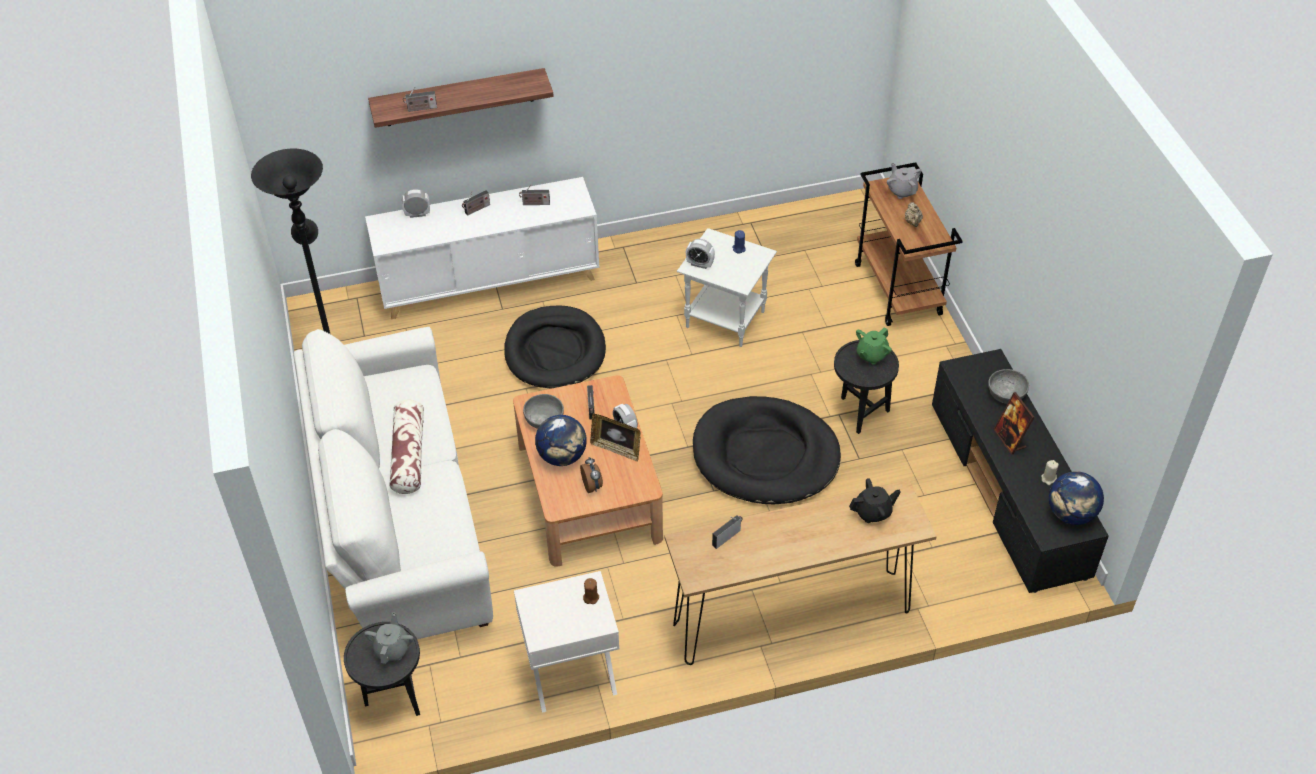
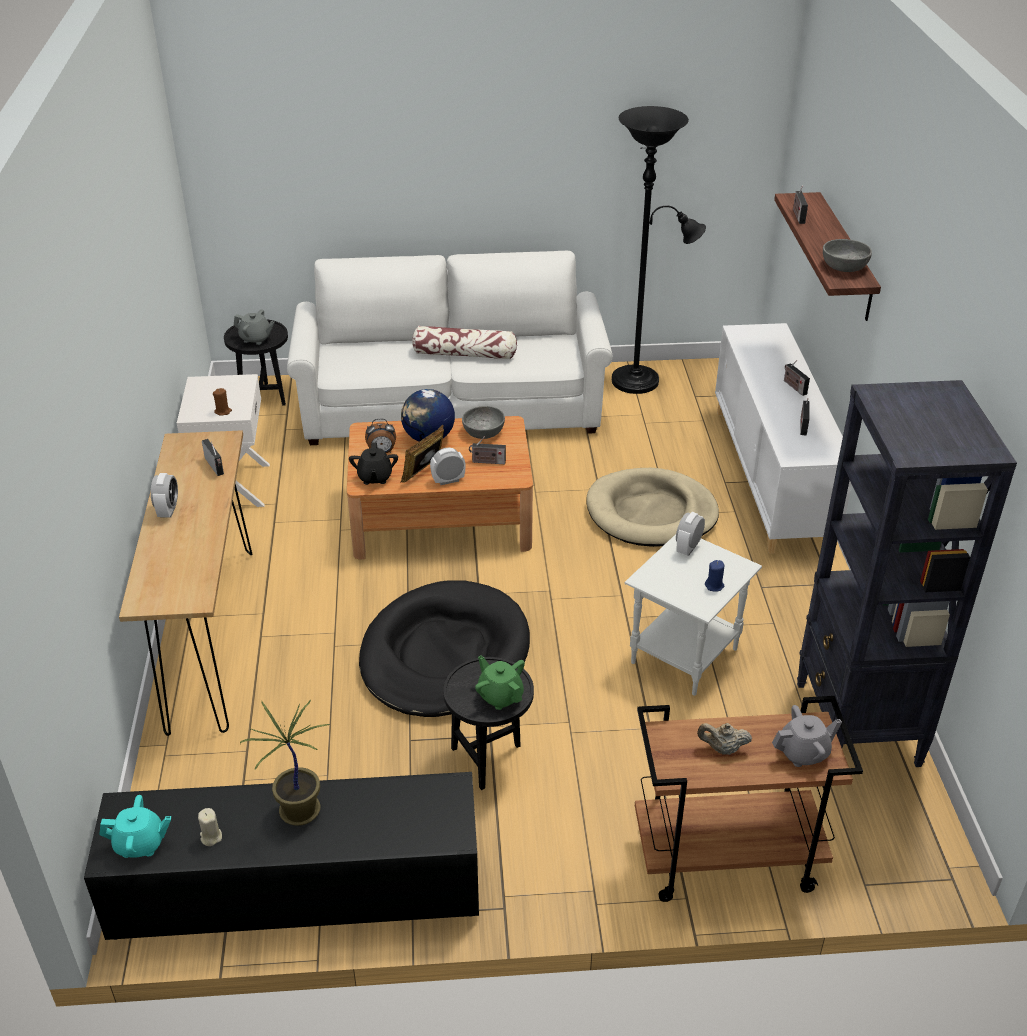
camera: 100 degrees right, 10 degrees down
alarm clock [402,189,430,218] -> alarm clock moved to [151,473,178,518]
black dog bed [504,305,606,388] -> beige dog bed [587,468,719,547]
black teapot [849,478,901,523] -> black teapot moved to [349,442,398,485]
grey bowl [988,369,1029,404] -> grey bowl moved to [823,239,872,272]
picture frame [993,392,1035,455] -> potted plant [240,700,330,826]
globe [1049,471,1104,525] -> turquoise teapot [99,795,171,858]
none -> black bookcase [797,380,1017,767]

